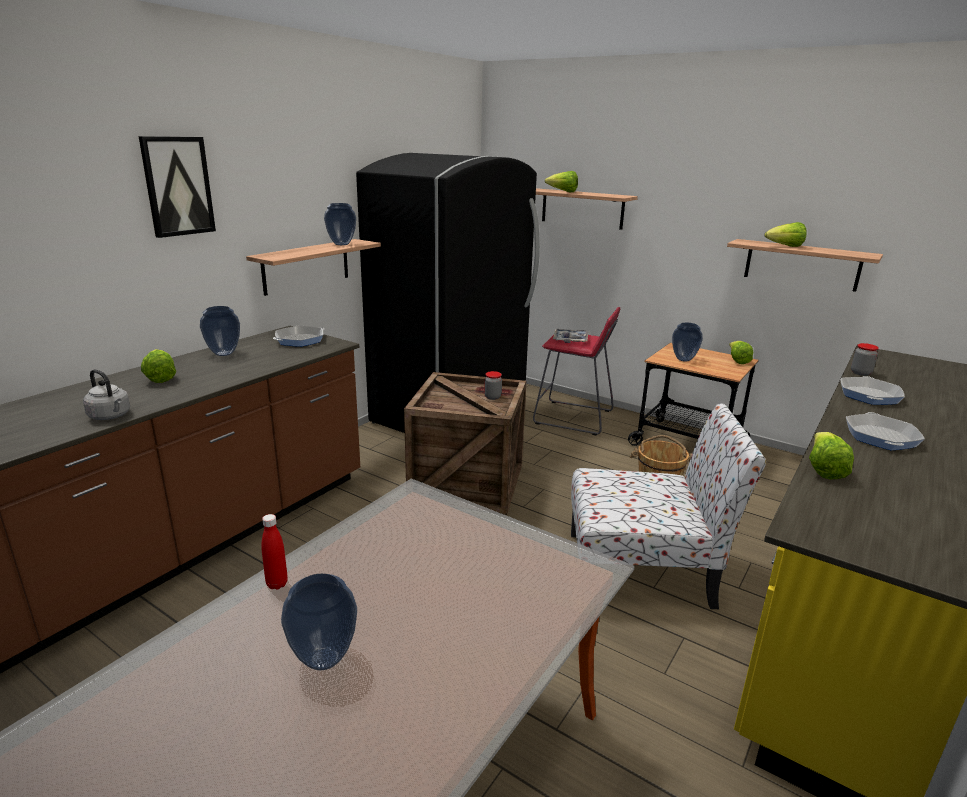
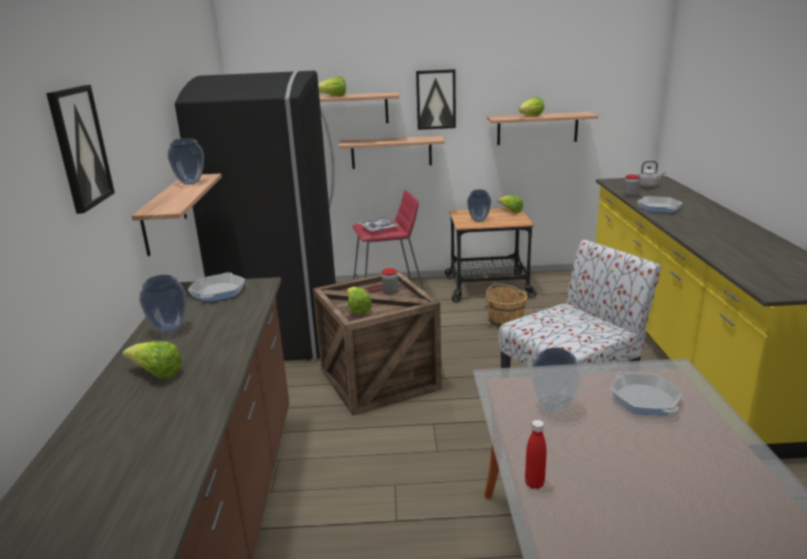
camera: 35 degrees left, 0 degrees up
grey kettle [83,369,130,420] -> grey kettle moved to [638,161,666,188]
vase [281,574,357,670] -> vase moved to [531,348,581,412]
lettuce [809,432,854,479] -> lettuce moved to [347,287,372,314]
frying pan [846,412,925,450] -> frying pan moved to [610,372,683,415]
none -> shelf [338,136,445,169]
none -> picture [416,69,456,130]

